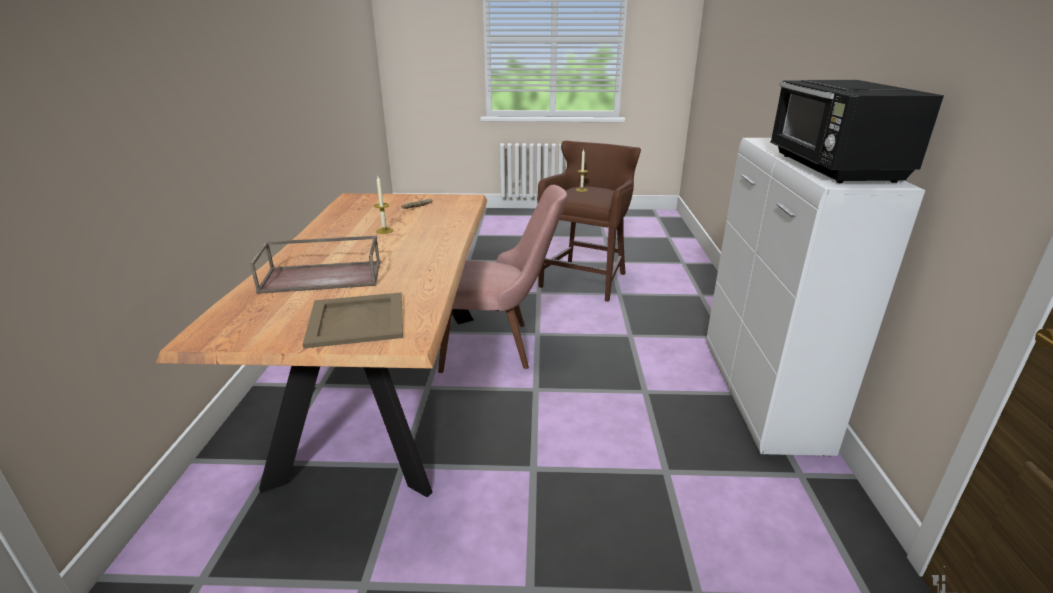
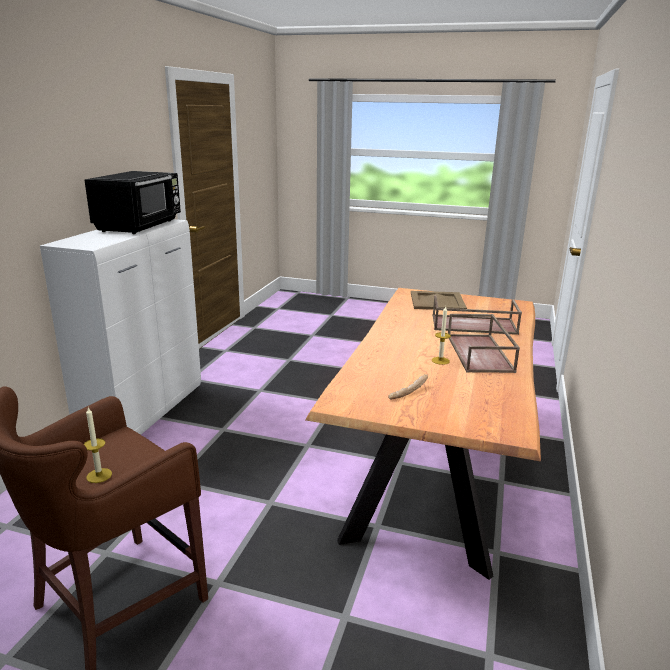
camera: 165 degrees left, 5 degrees down
pink chair [438,185,567,373] -> none
none -> brown tray [448,314,520,373]

